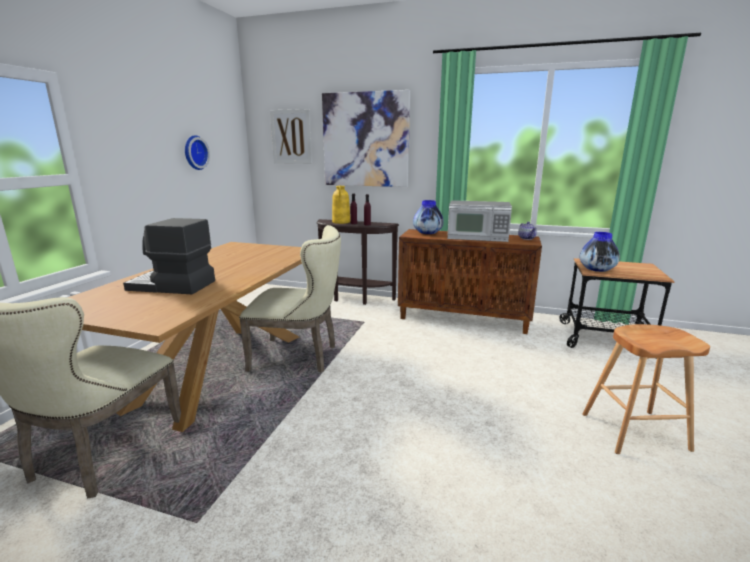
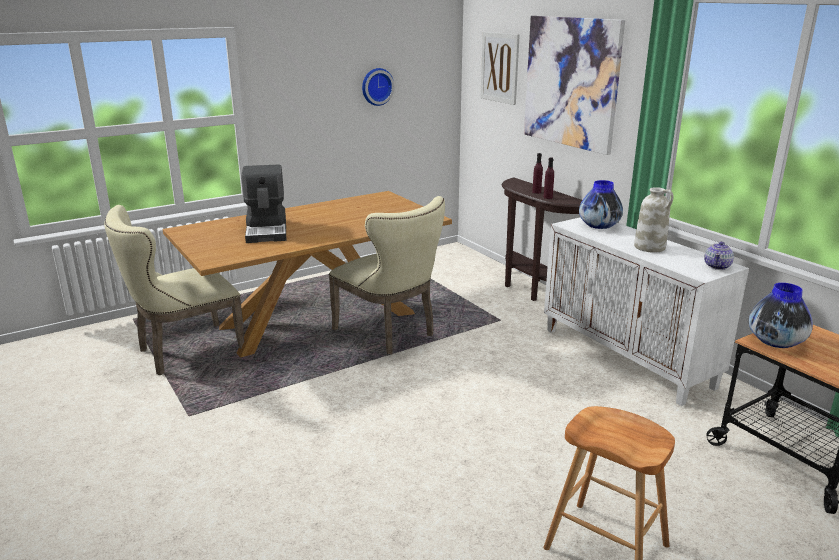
camera: 40 degrees right, 5 degrees up
coffee machine [123,218,215,294] -> coffee machine turned 150 degrees counterclockwise [241,164,286,243]
yellow vase [332,185,350,224] -> none
brown cabinet [398,229,542,334] -> white cabinet [544,217,749,406]
microwave [447,200,512,242] -> white vase [634,187,674,253]

